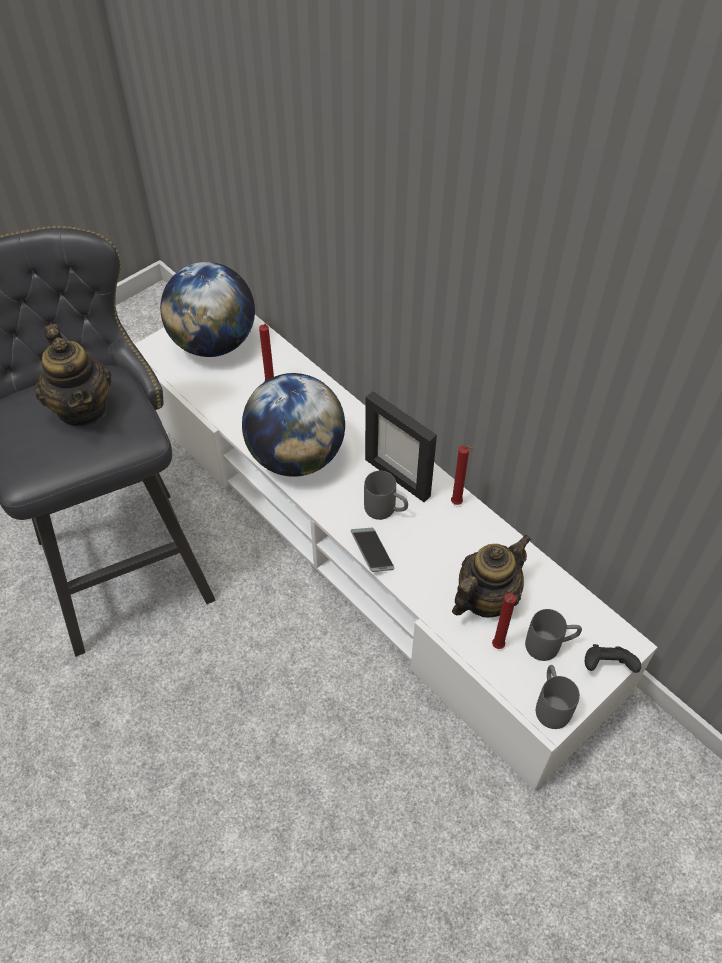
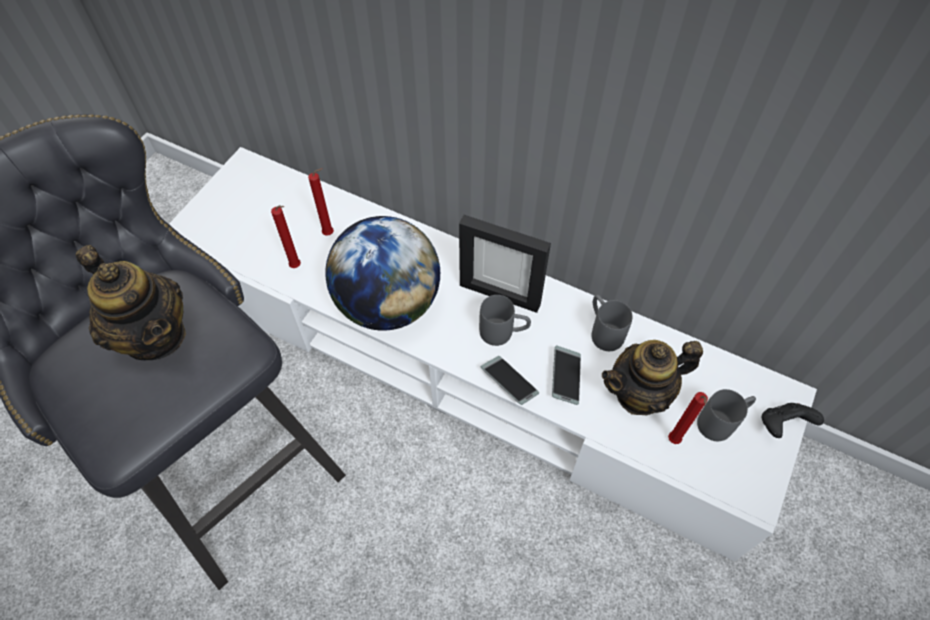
camera: 20 degrees left, 5 degrees up
globe [160,262,255,357] -> none
red candle [451,445,474,505] -> red candle moved to [271,205,301,268]
teapot [452,535,532,617] -> teapot turned 135 degrees counterclockwise [602,340,703,416]
grey mug [536,665,580,729] -> grey mug moved to [592,295,633,351]
none -> phone [552,345,581,405]

